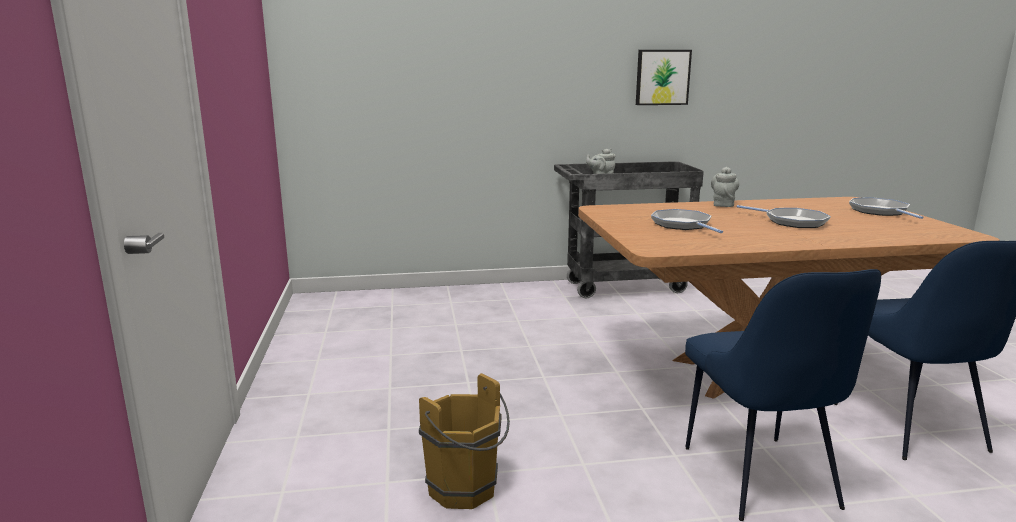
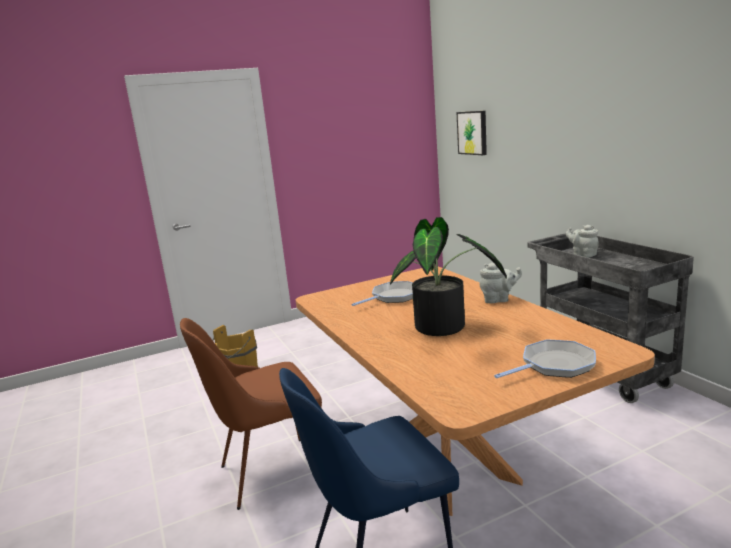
camera: 75 degrees right, 0 degrees up
picture [636,50,692,105] -> picture moved to [457,111,487,155]
blue chair [685,269,881,521] -> brown chair [180,318,322,510]
frying pan [736,205,831,228] -> potted plant [390,217,507,336]

